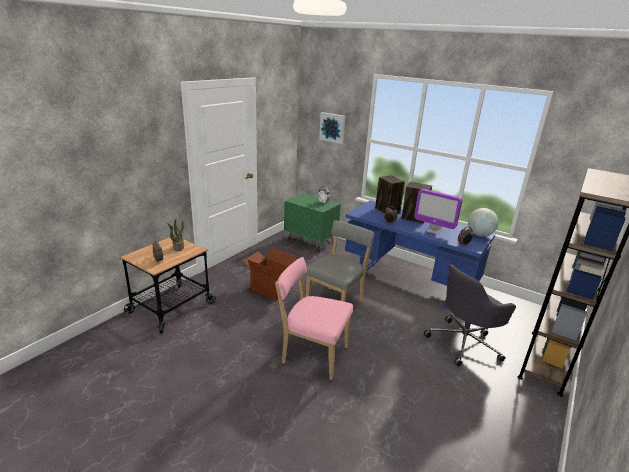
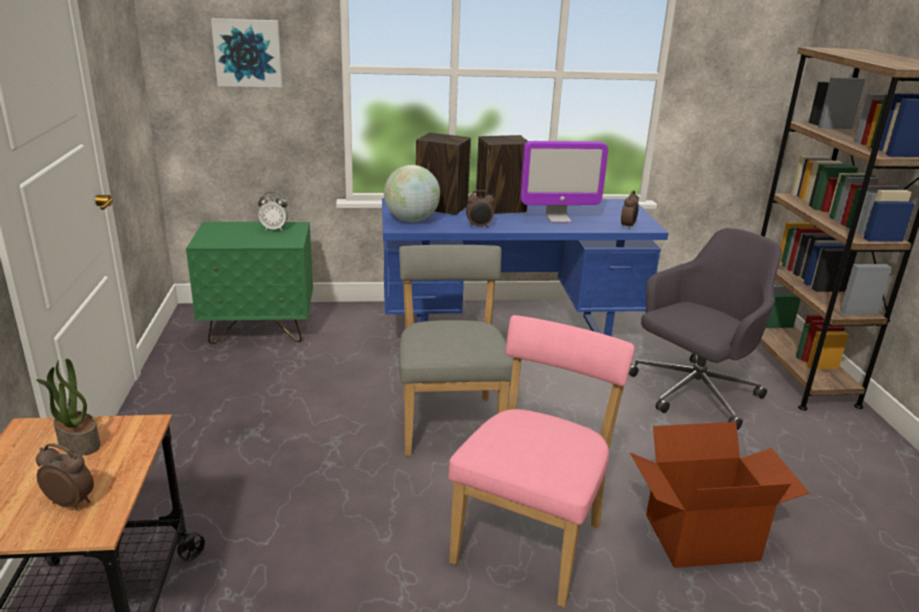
camera: 40 degrees left, 0 degrees up
cardboard box [242,247,297,301] -> cardboard box moved to [630,422,810,568]
pink chair [275,257,353,380] -> pink chair turned 135 degrees clockwise [448,315,634,608]
grey office chair [424,264,516,367] -> grey office chair turned 150 degrees counterclockwise [629,228,782,430]
globe [468,208,498,237] -> globe moved to [384,165,440,222]

